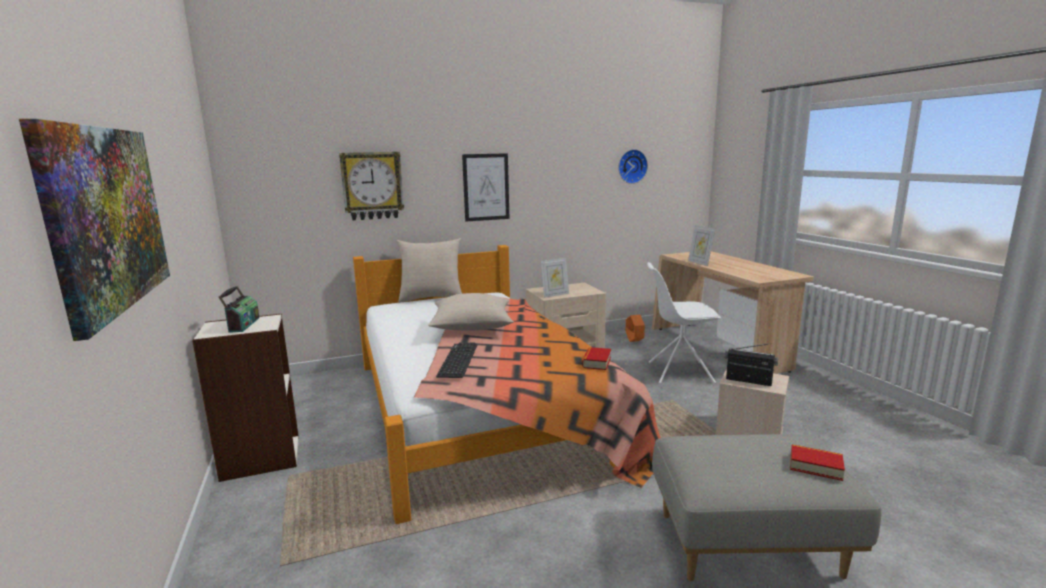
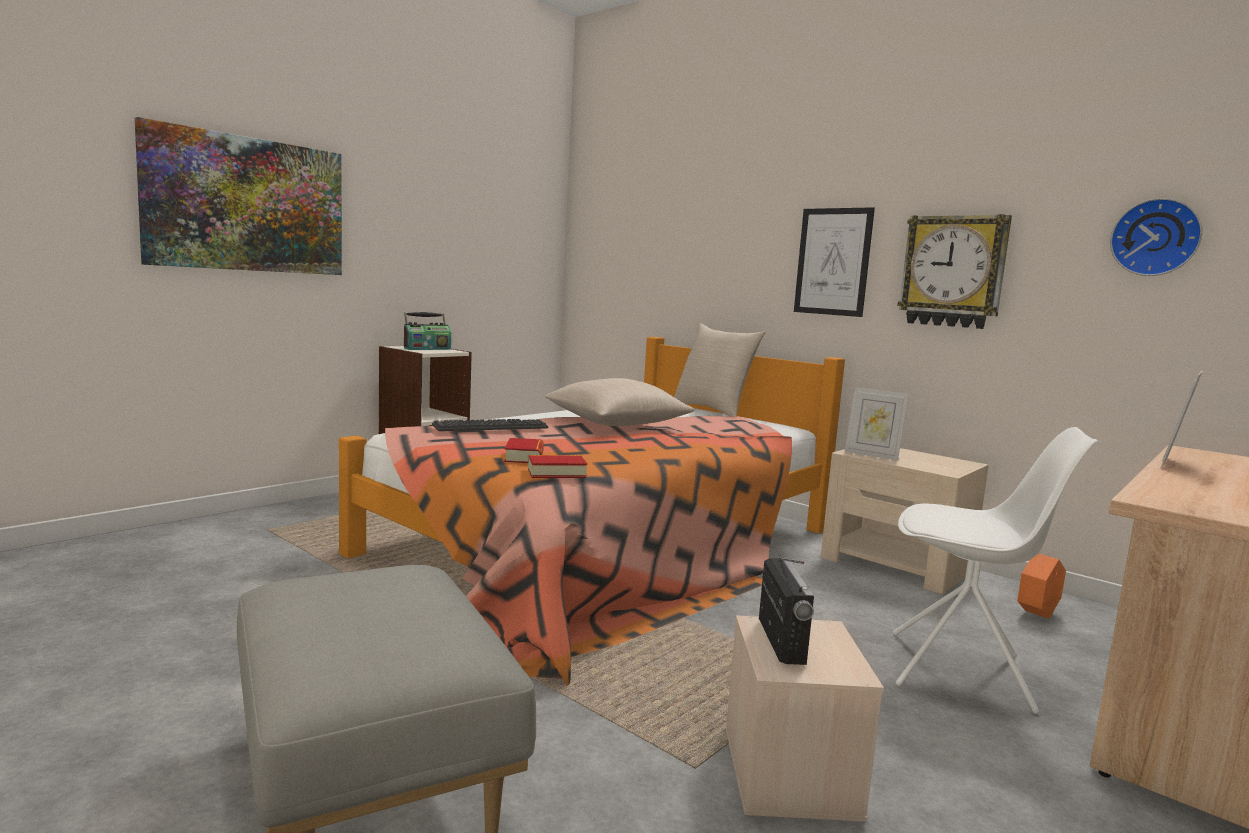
camera: 60 degrees right, 5 degrees down
wall clock [339,152,404,220] -> wall clock moved to [898,214,1012,329]
white chair [647,262,721,384] -> white chair turned 135 degrees clockwise [893,427,1099,714]
book [790,444,845,481] -> book moved to [504,438,544,463]

